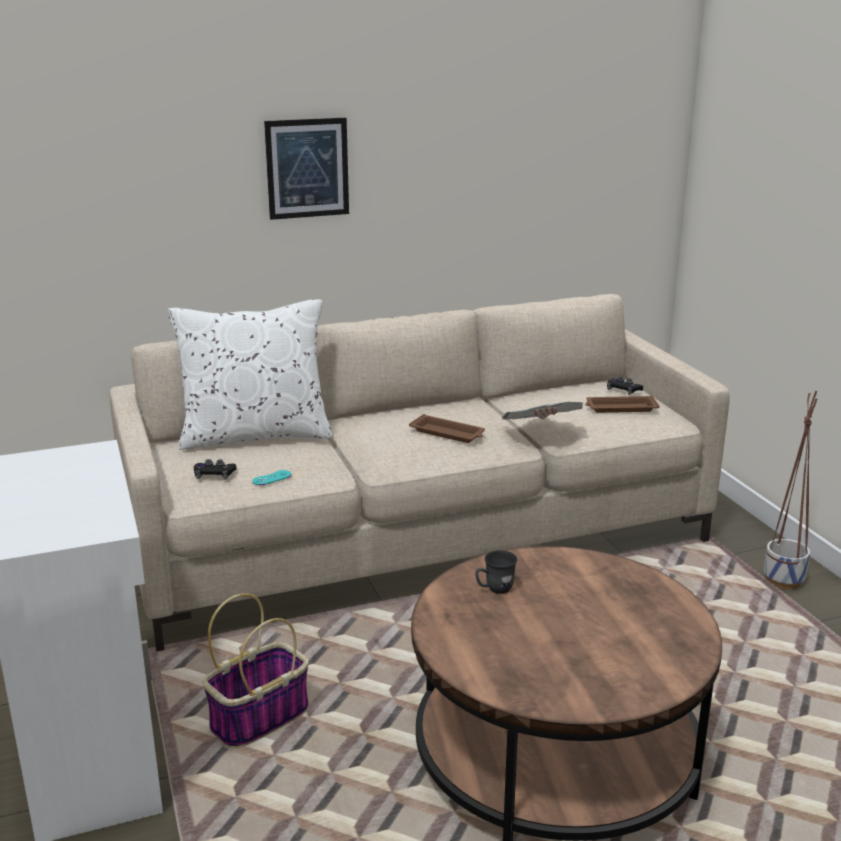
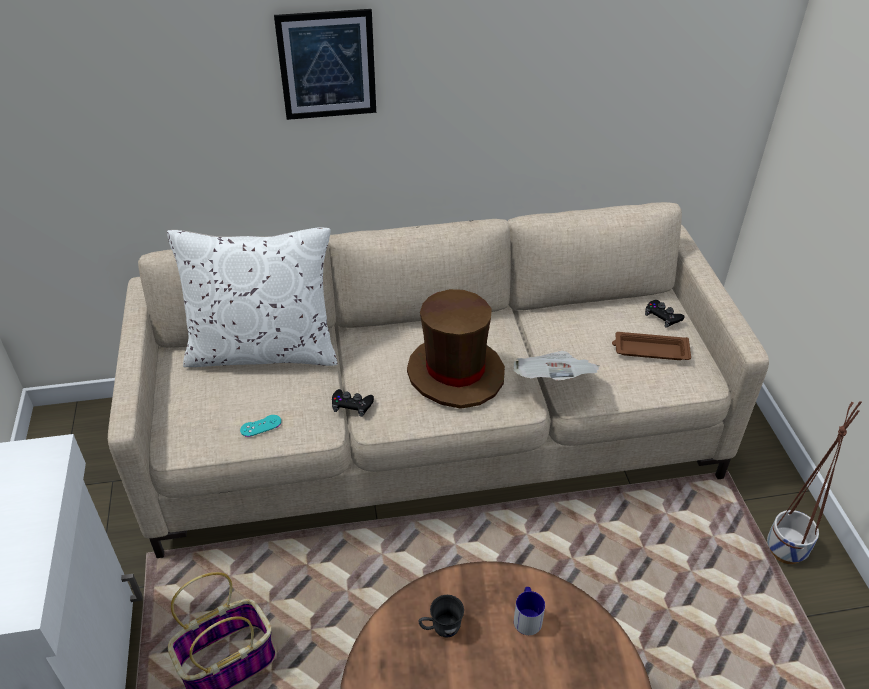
camera: 10 degrees right, 20 degrees up
black game controller [194,459,237,480] -> black game controller moved to [332,389,374,417]
brown tray [409,414,485,443] -> brown hat [407,289,505,409]
none -> mug [514,587,545,635]

